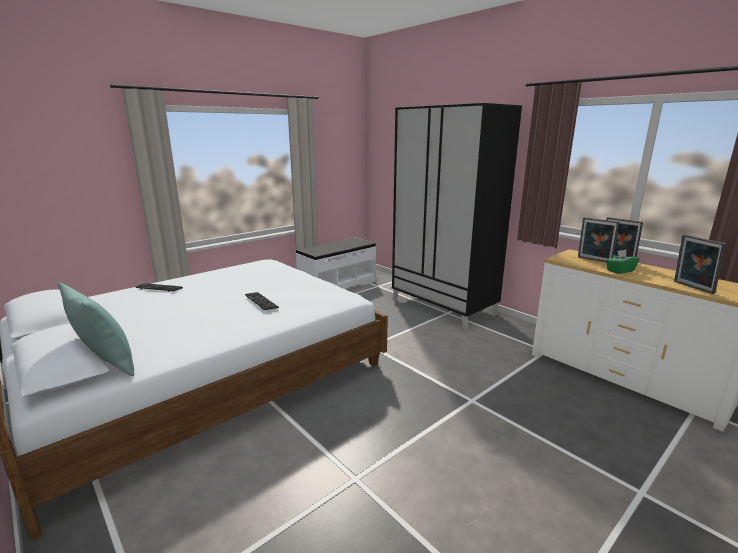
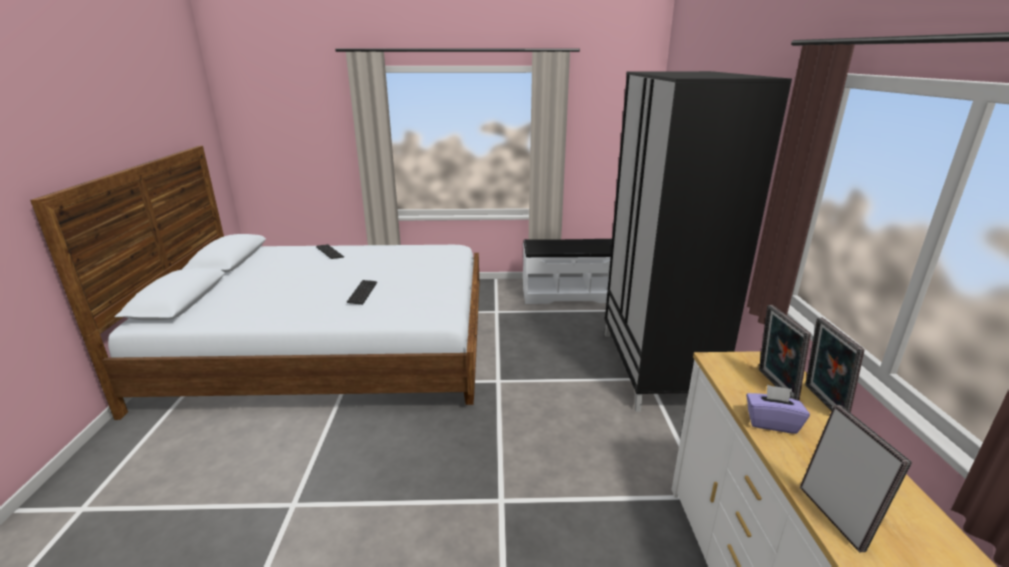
camera: 40 degrees right, 5 degrees up
turquoise pillow [58,282,134,376] -> none
green tissue box [606,250,639,274] -> purple tissue box [746,385,810,434]
picture frame [674,235,726,294] -> picture frame turned 150 degrees clockwise [800,405,912,553]

